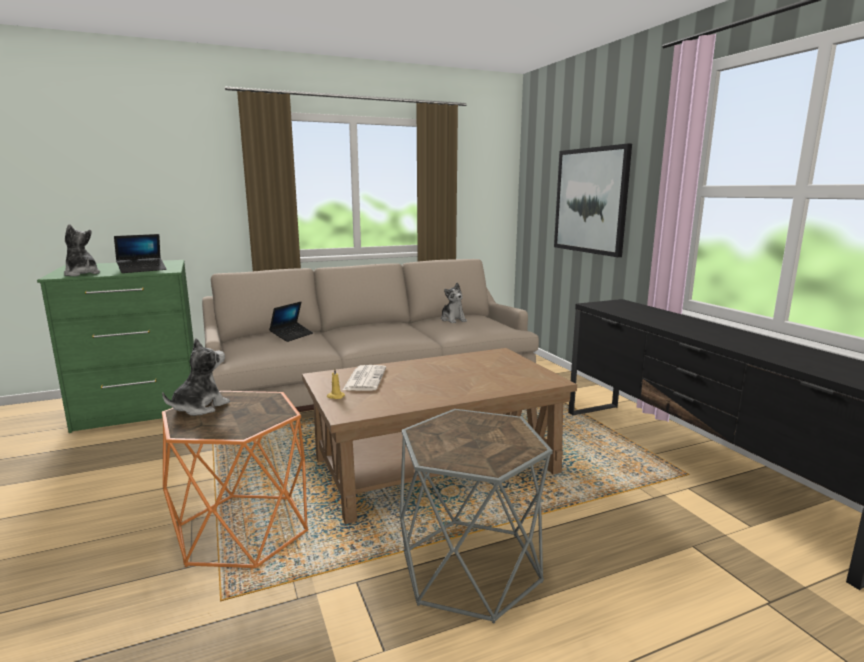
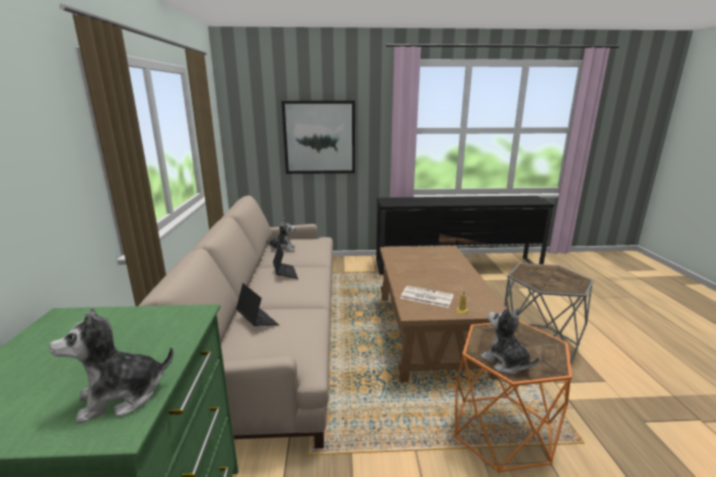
camera: 70 degrees left, 5 degrees up
laptop [114,234,167,273] -> laptop moved to [273,243,298,279]

